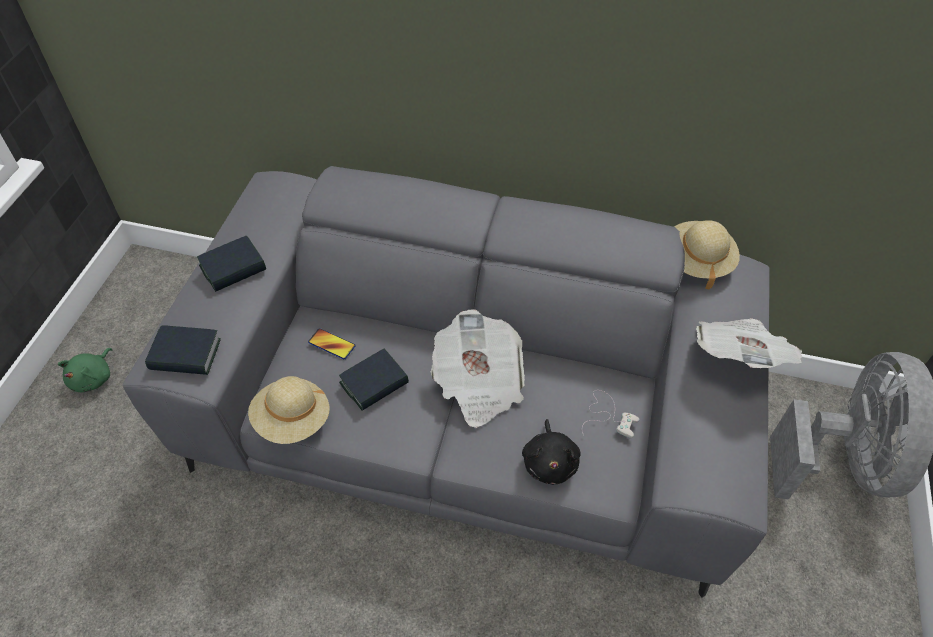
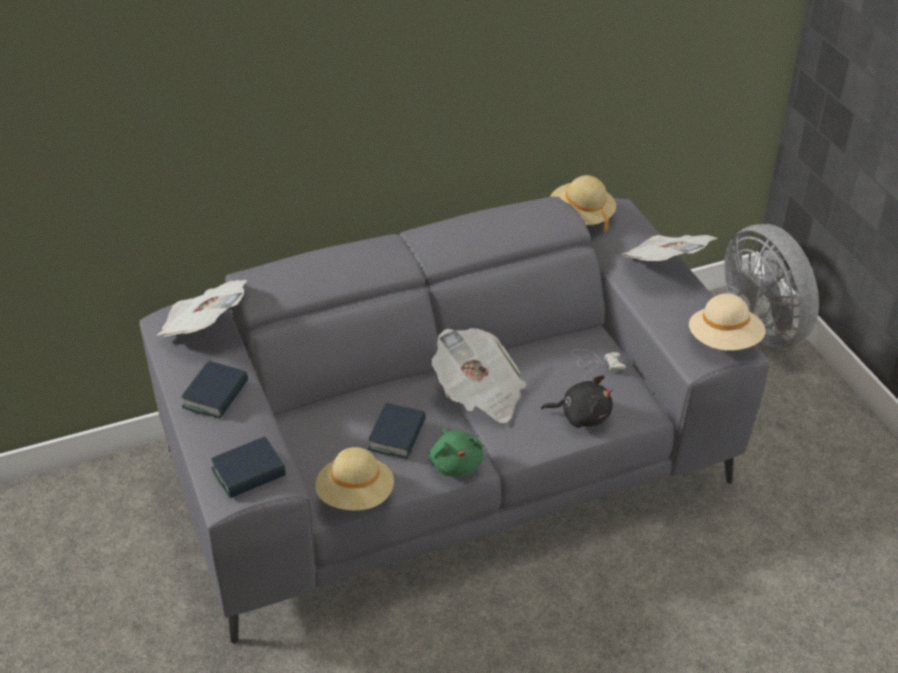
camera: 35 degrees left, 10 degrees down
green plush toy [58,348,112,392] -> green plush toy moved to [429,428,483,477]
phone [308,328,355,359] -> none
black plush toy [522,419,581,485] -> black plush toy turned 45 degrees counterclockwise [541,375,613,428]
none -> newspaper [157,280,247,336]
none -> beige hat [689,293,766,350]

